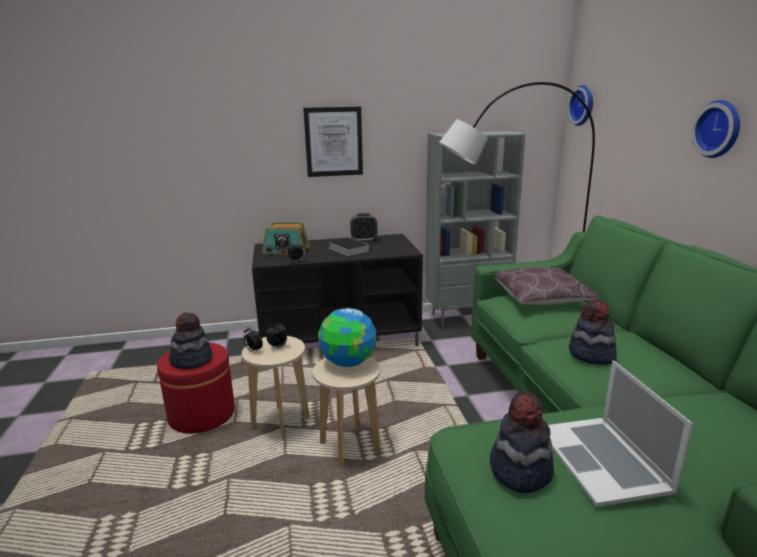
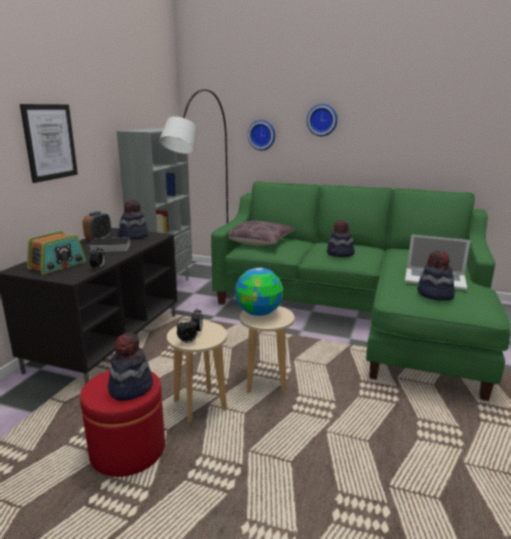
camera: 60 degrees left, 0 degrees up
wall clock [567,85,593,126] -> wall clock moved to [248,120,275,151]
none -> hat [118,199,148,239]

